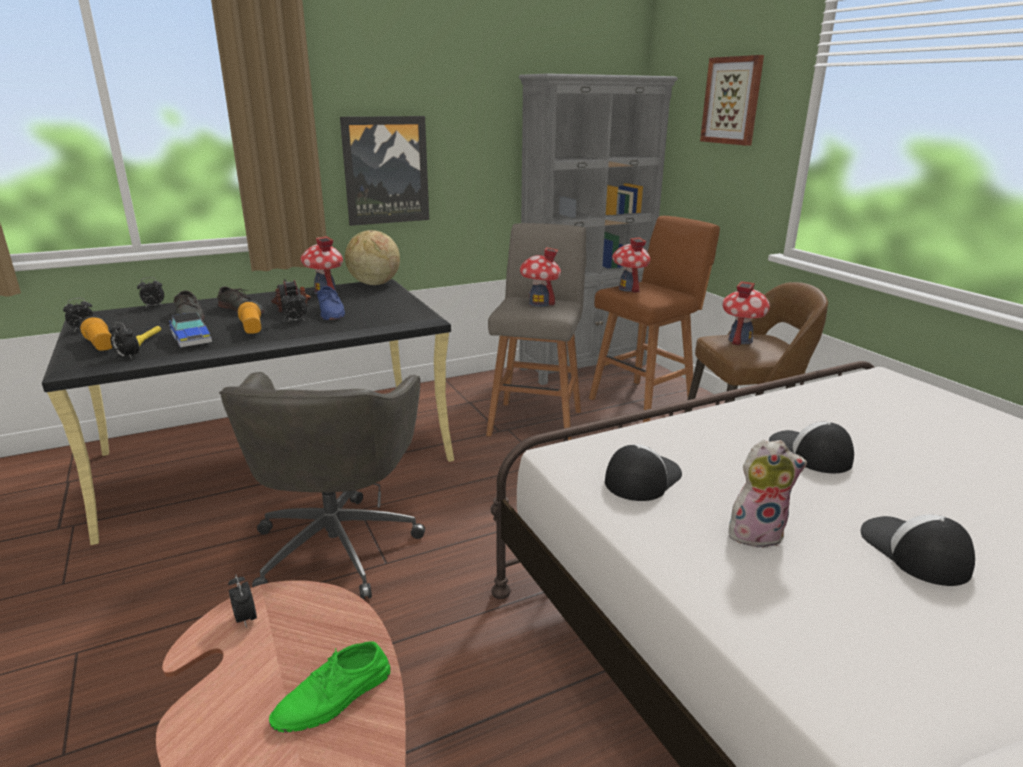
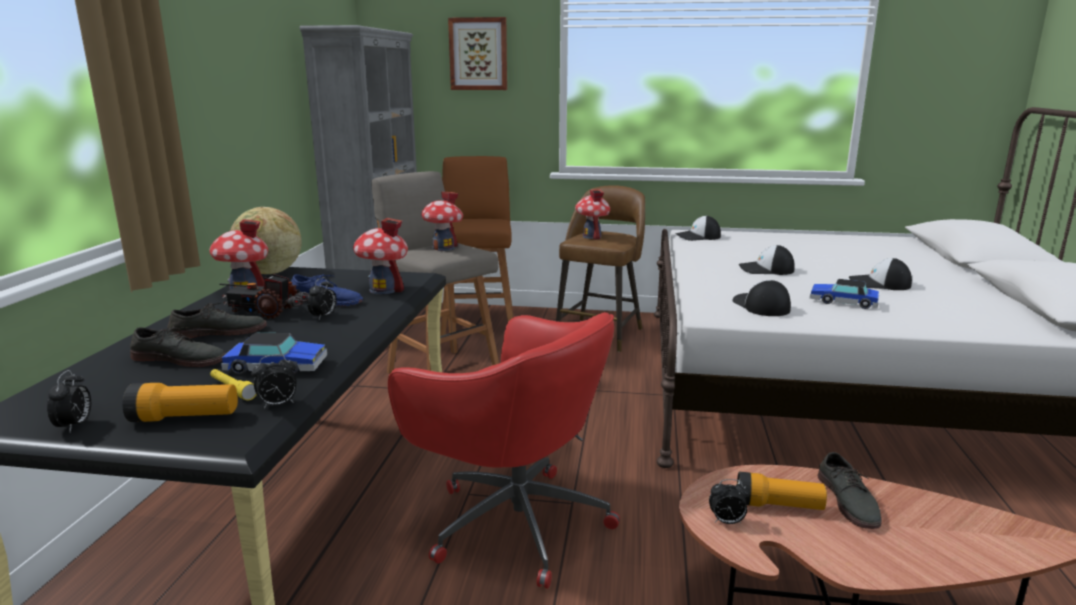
camera: 55 degrees left, 5 degrees down
alarm clock [137,277,164,307] -> none
grey office chair [219,372,425,600] -> red office chair [388,312,620,589]
flashlight [237,300,261,334] -> flashlight moved to [737,472,827,510]
green shoe [269,641,391,733] -> grey shoe [818,452,882,529]
picture [340,116,429,226] -> none
toy house [612,237,651,293] -> toy house moved to [353,218,408,294]
plush toy [728,440,807,548] -> toy car [810,279,879,309]
none -> cap [675,216,721,241]

